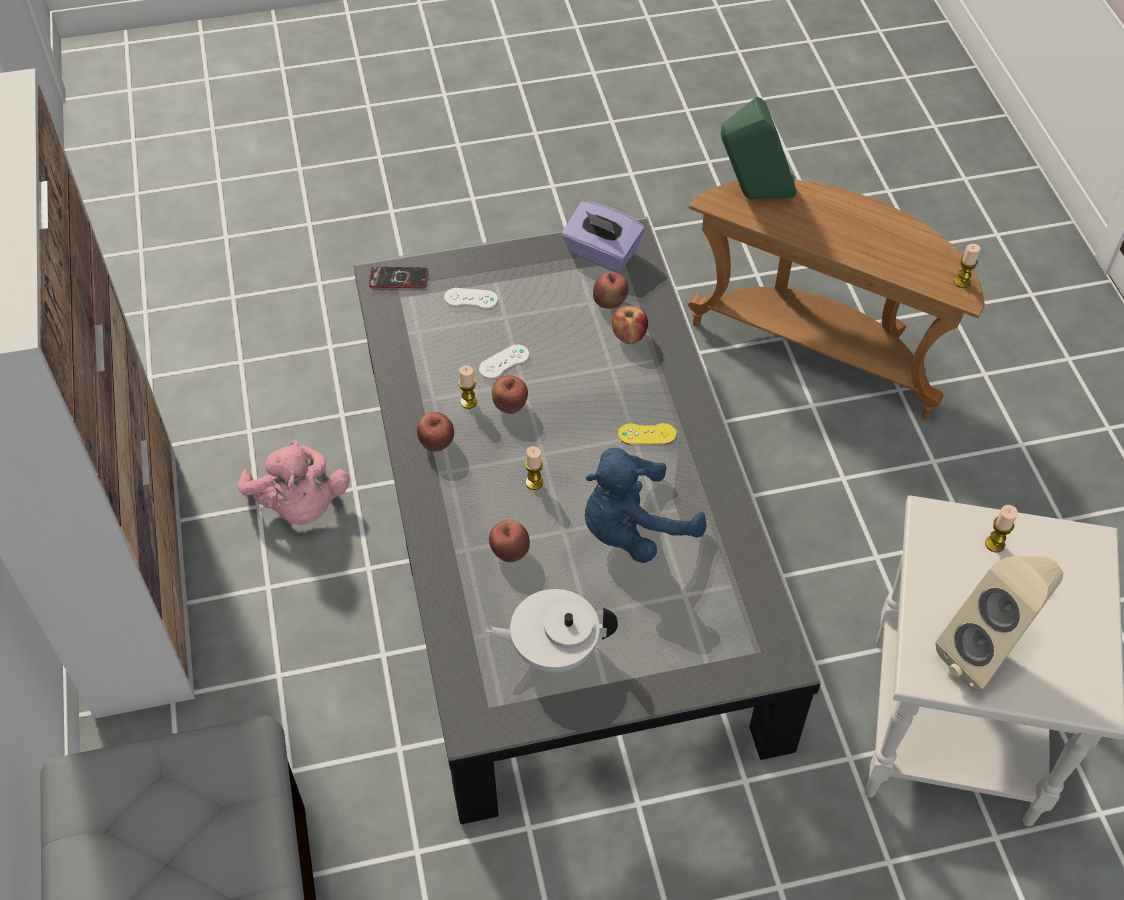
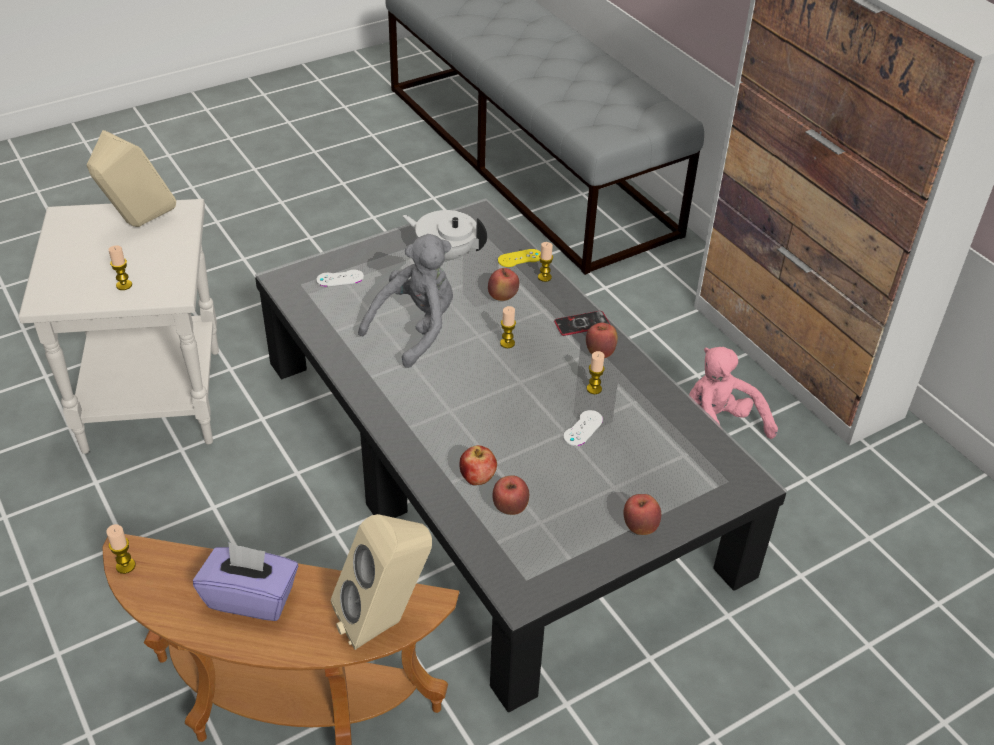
camera: 160 degrees right, 10 degrees down
phone [369,267,428,288] -> phone moved to [554,311,610,336]
white game controller [444,288,498,309] -> white game controller moved to [316,270,364,287]
white teapot [484,589,618,673] -> white teapot turned 135 degrees counterclockwise [403,210,487,260]
apple [492,375,528,414] -> apple moved to [623,494,661,535]
purple tissue box [561,201,645,273] -> purple tissue box moved to [193,542,298,621]
blue plush toy [584,448,707,563] -> grey plush toy [358,234,453,368]
yellow game controller [618,423,676,445] -> yellow game controller moved to [498,249,541,267]
green speaker [721,97,797,199] -> beige speaker [331,514,432,650]
none -> candle [538,242,553,282]

